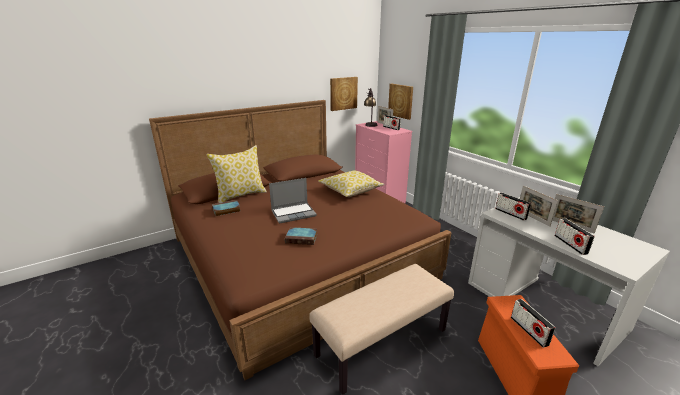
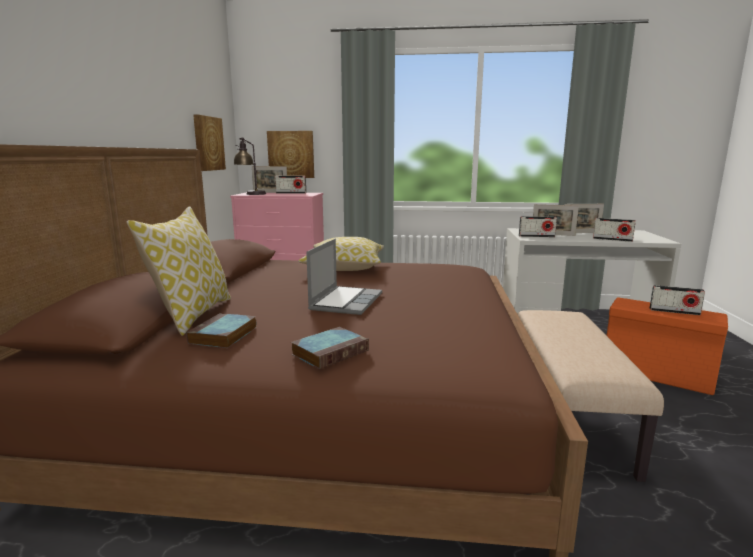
camera: 50 degrees left, 10 degrees down
book [285,227,317,245] -> book moved to [291,327,369,369]

